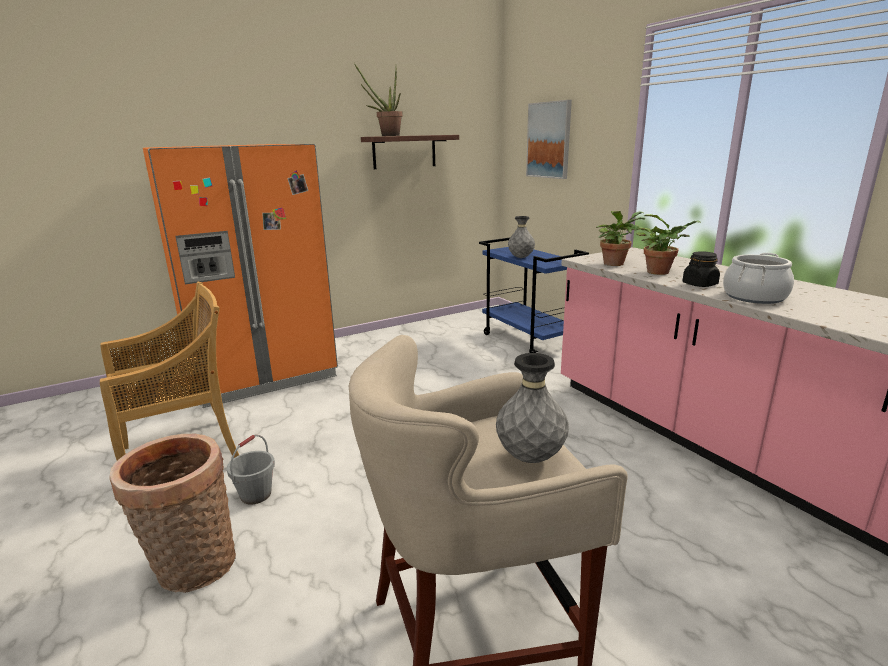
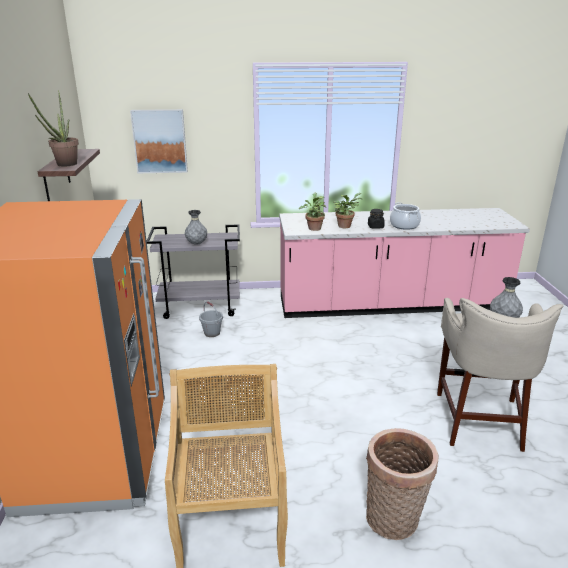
camera: 65 degrees left, 5 degrees up
grey bucket [227,435,275,504] -> grey bucket moved to [199,301,223,337]
blue cart [479,238,589,353] -> grey cart [147,225,240,319]

